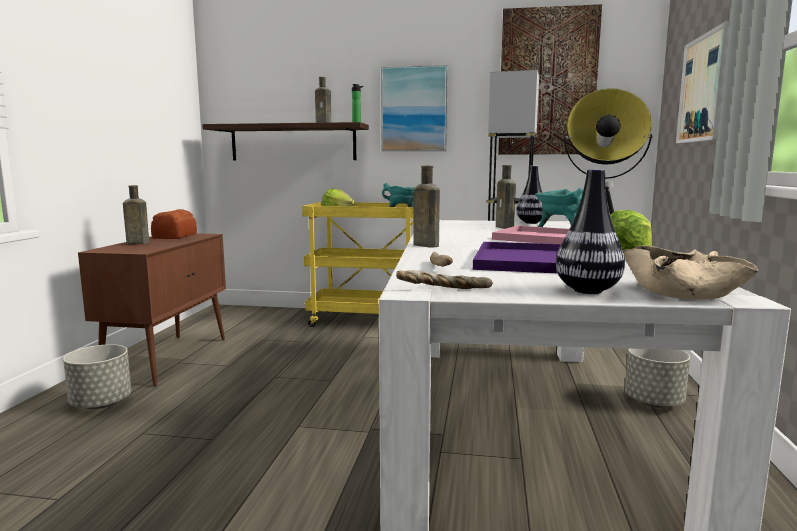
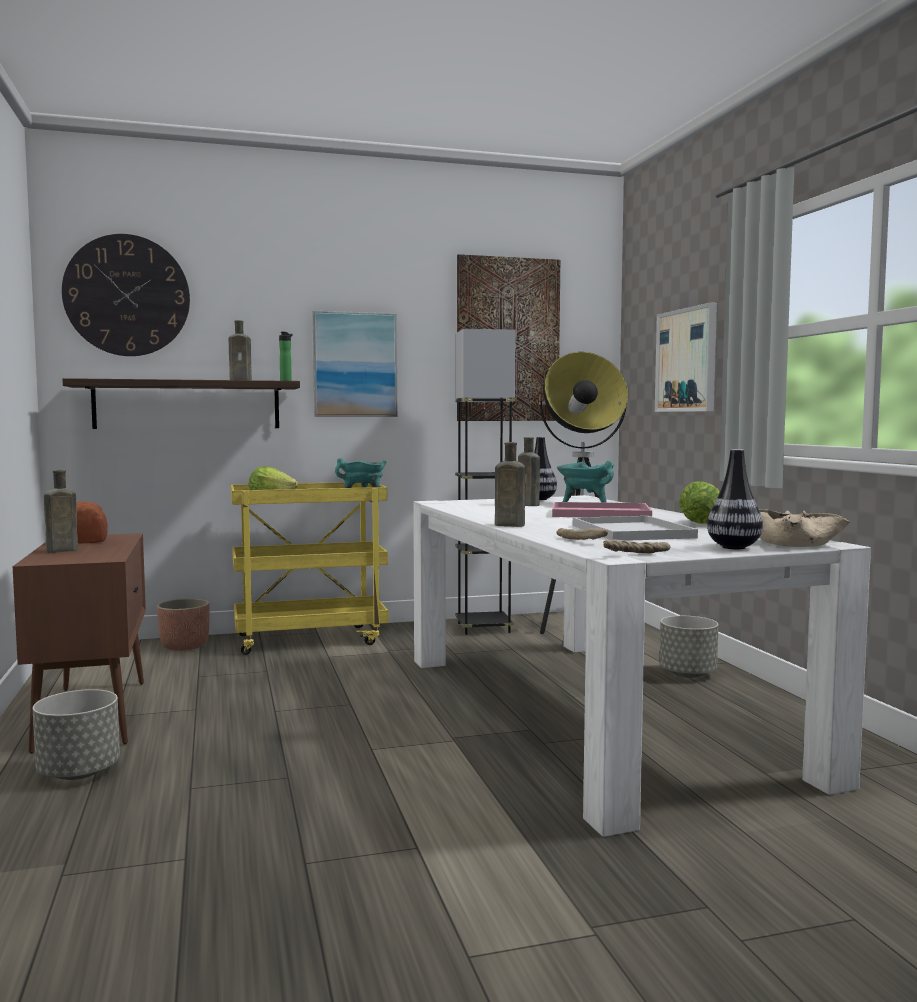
camera: 25 degrees left, 5 degrees down
purple tray [473,242,561,273] -> white tray [573,516,698,541]
none -> wall clock [62,234,190,356]
none -> planter [157,598,210,651]

